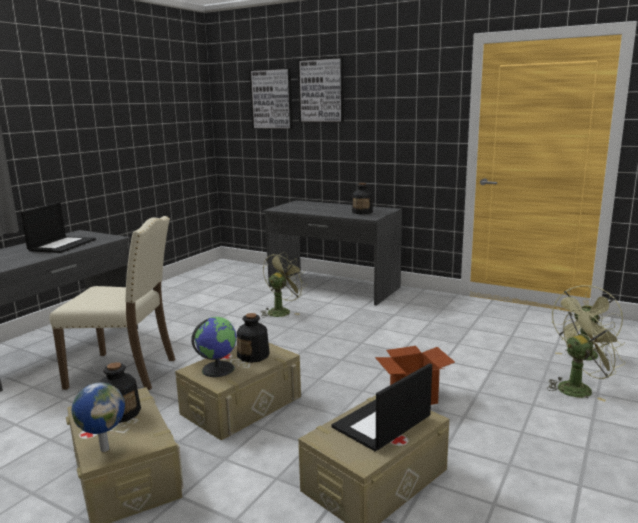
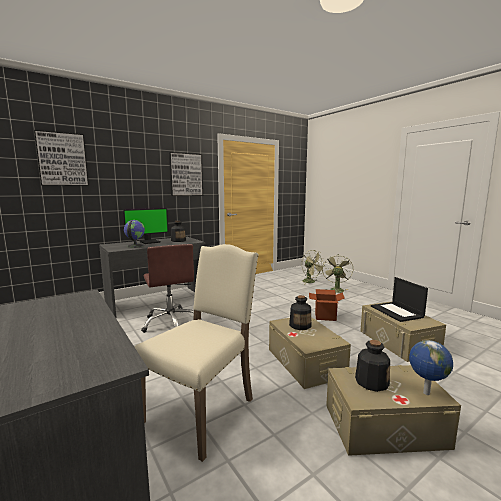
camera: 65 degrees left, 5 degrees down
laptop [21,202,96,253] -> none
globe [191,317,237,377] -> globe moved to [124,220,145,248]
green fan [261,252,307,317] -> brown office chair [141,244,194,333]
picture [298,57,344,122] -> picture moved to [169,152,203,196]
none -> monitor [123,208,168,244]

